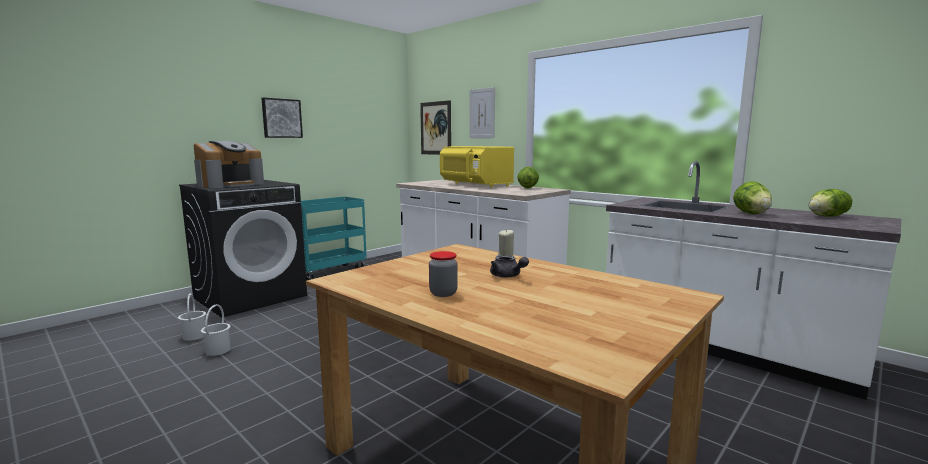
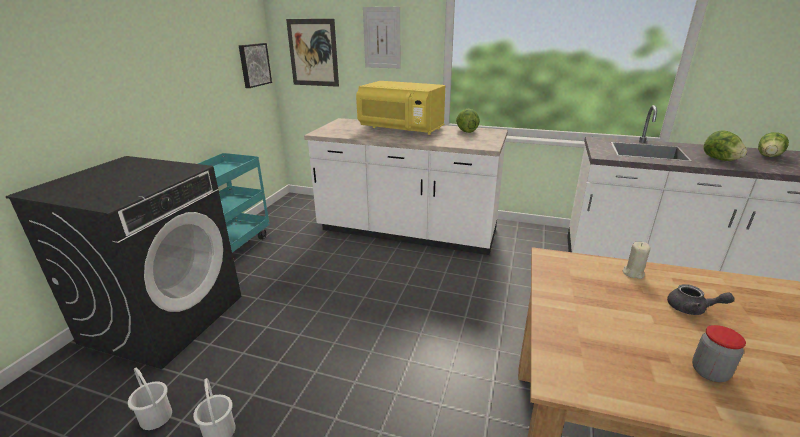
camera: 25 degrees left, 15 degrees up
coffee machine [193,141,264,188] -> none
picture [261,97,303,138] -> picture moved to [239,43,272,88]

